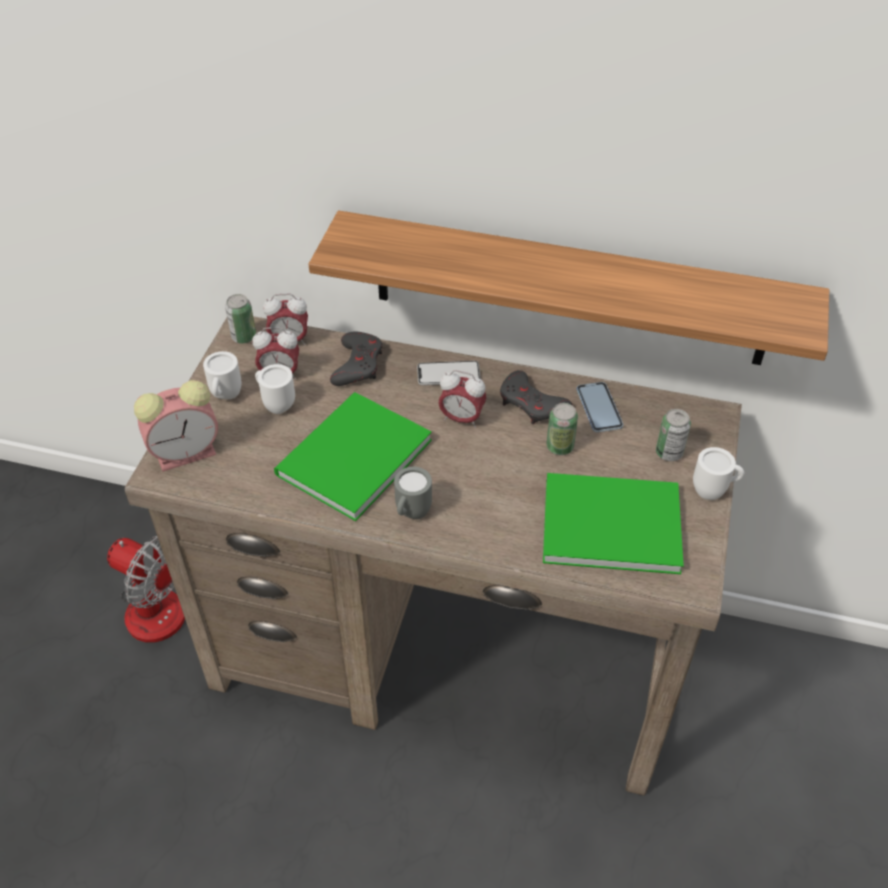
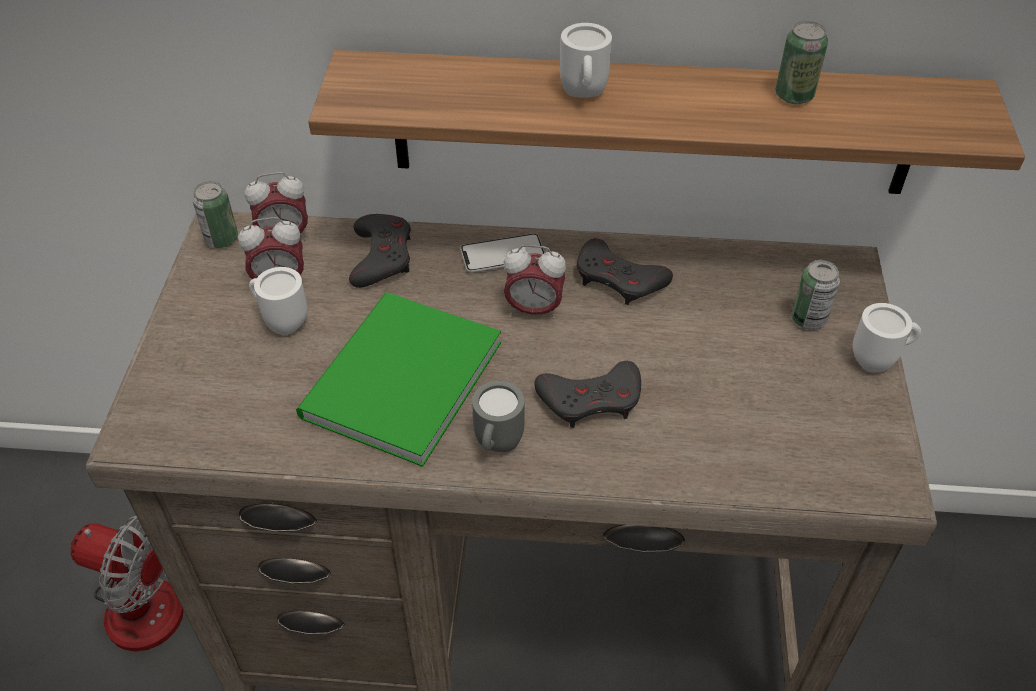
camera: 10 degrees left, 0 degrees up
alarm clock [134,380,218,472] -> none
white mug [203,351,241,399] -> white mug moved to [560,23,612,98]
green book [543,473,684,574] -> none
can [546,403,578,455] -> can moved to [775,21,828,104]
phone [577,382,623,432] -> none
none -> grey game controller [534,361,641,428]

